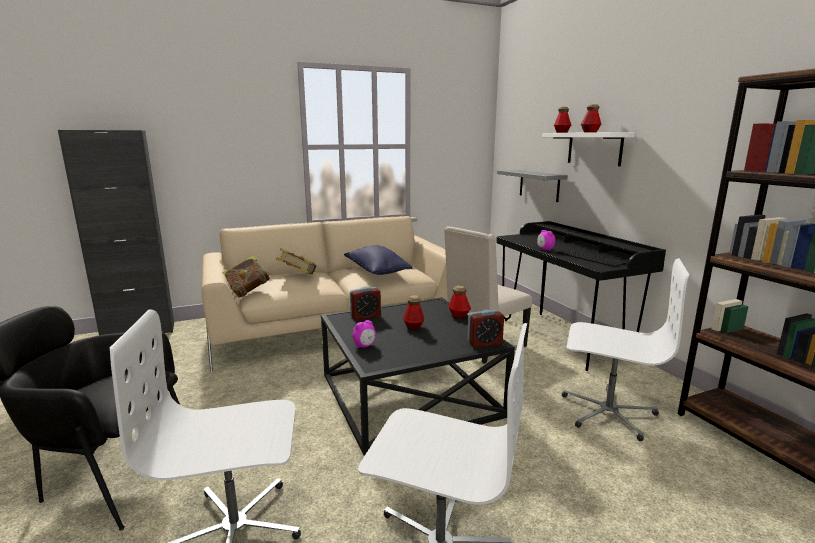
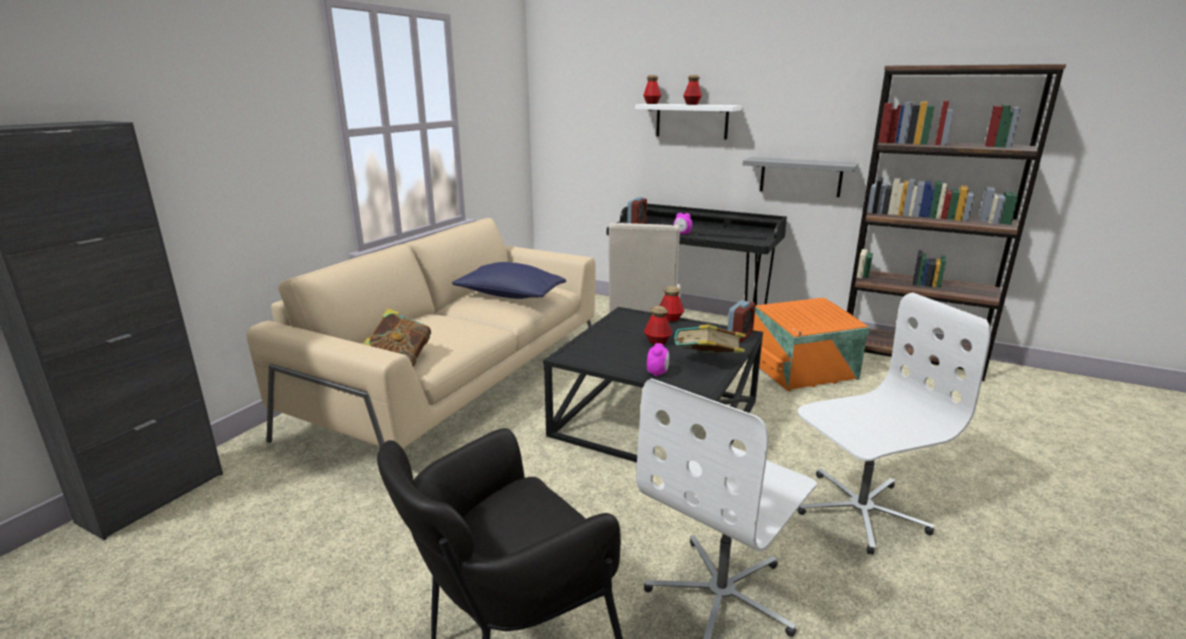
camera: 40 degrees left, 5 degrees up
book [276,248,317,274] -> book moved to [674,324,745,354]
alarm clock [350,287,381,320] -> alarm clock moved to [627,197,647,224]
grey shelf [497,170,568,202] -> grey shelf moved to [743,157,859,197]
white office chair [562,258,689,441] -> orange storage box [753,297,870,391]

